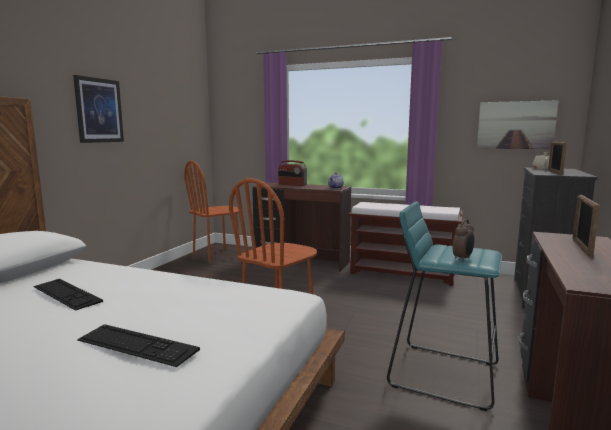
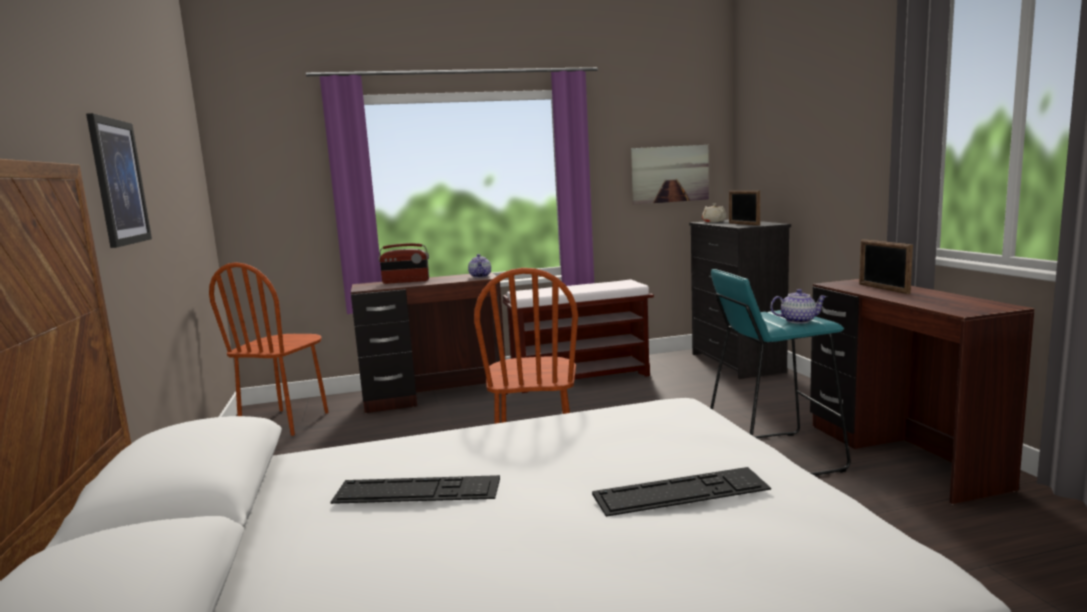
camera: 35 degrees left, 0 degrees up
alarm clock [452,219,474,262] -> teapot [770,289,827,324]

